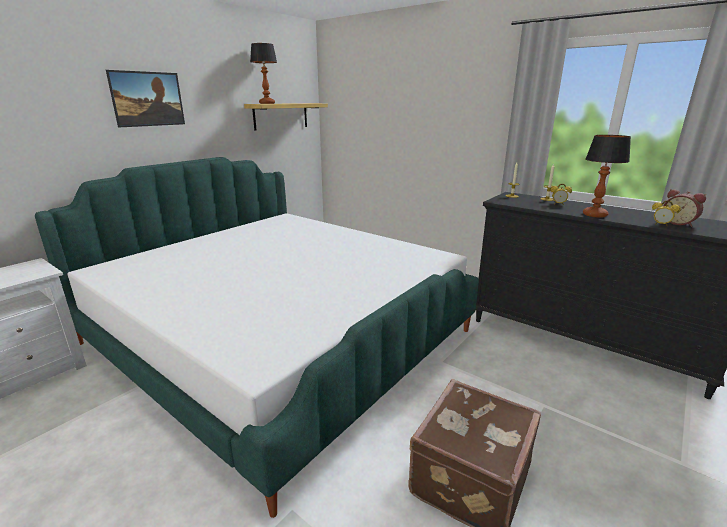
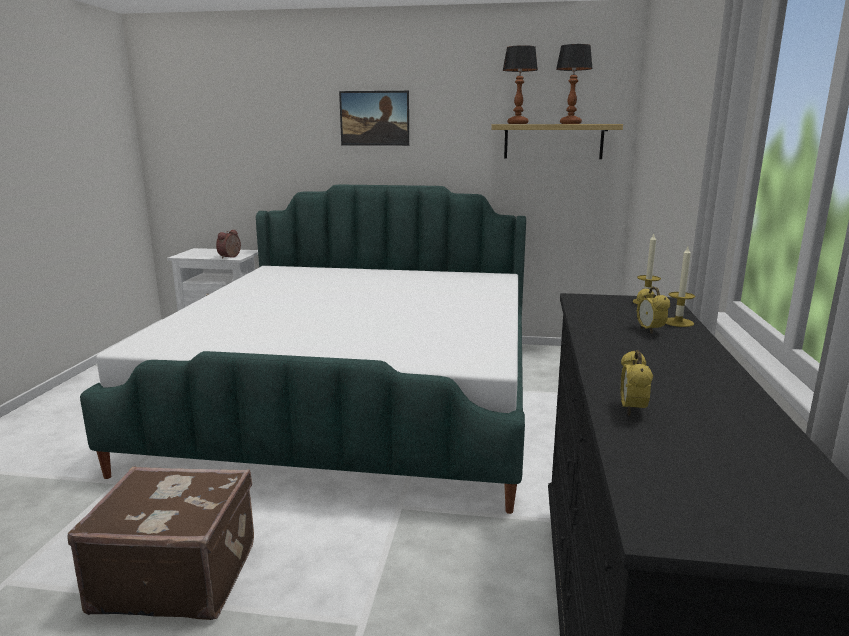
camera: 60 degrees right, 5 degrees down
table lamp [583,135,631,218] -> table lamp moved to [556,44,593,124]
alarm clock [664,189,706,227] -> alarm clock moved to [216,229,241,259]

